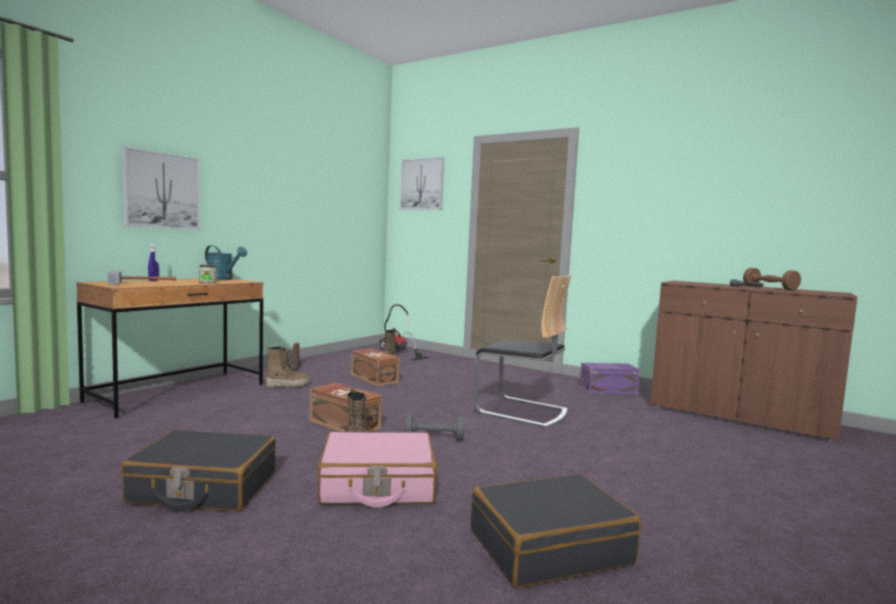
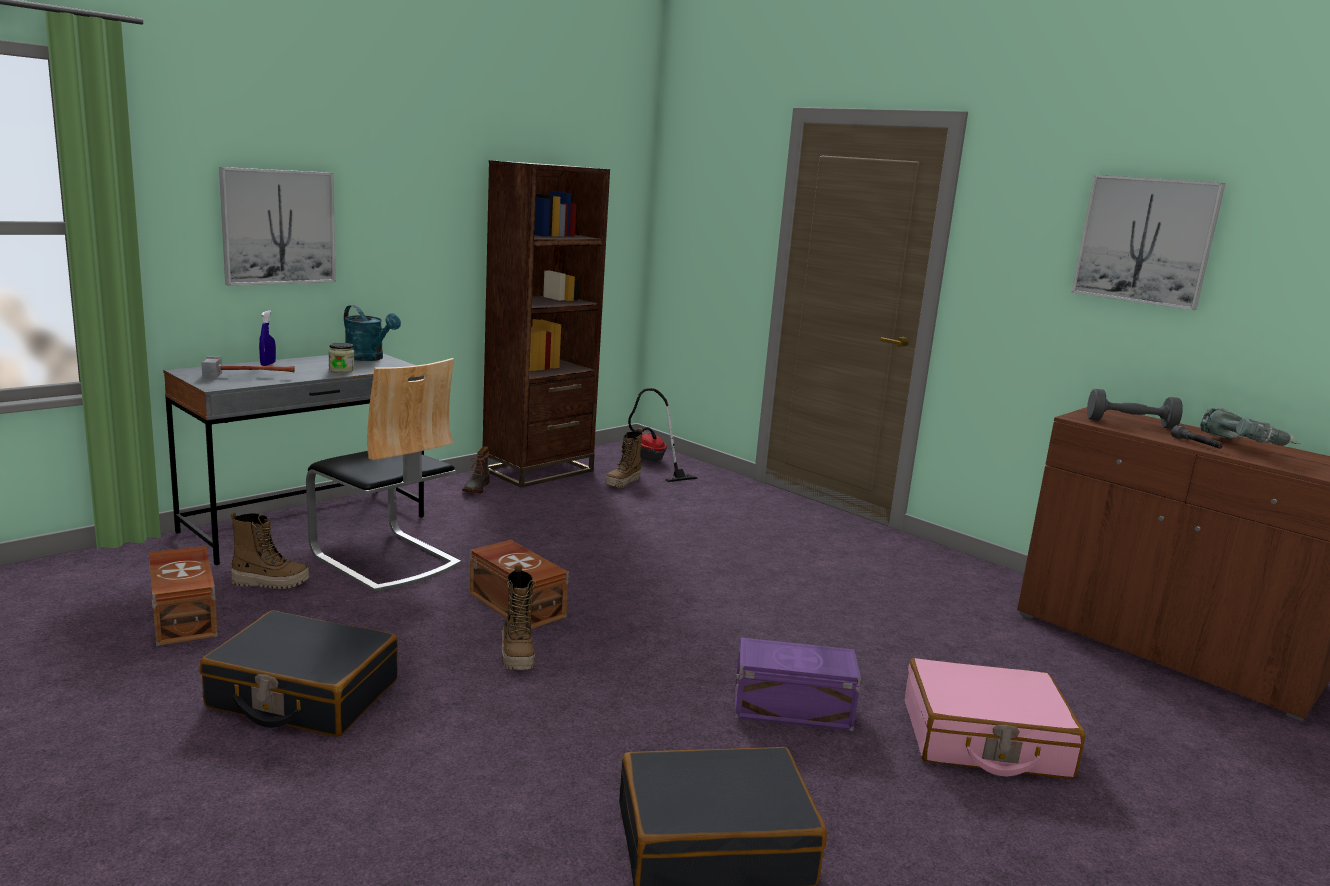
camera: 10 degrees right, 10 degrees up
brown desk [76,279,264,419] -> grey desk [163,354,424,565]
boot [266,346,309,387] -> boot moved to [231,512,310,589]
pink suitcase [317,432,437,507] -> pink suitcase moved to [905,658,1085,779]
brown storage box [351,349,400,386] -> brown storage box moved to [149,546,218,646]
picture [400,157,444,210] -> picture moved to [1071,175,1226,310]
grey dumbbell [404,414,464,441] -> grey dumbbell moved to [1087,389,1183,429]
chair [473,274,572,428] -> chair moved to [306,358,461,592]
purple storage box [579,363,640,394] -> purple storage box moved to [735,638,861,731]
brown dumbbell [743,268,801,291] -> power drill [1200,408,1300,446]
none -> brown bookcase [483,160,610,488]

